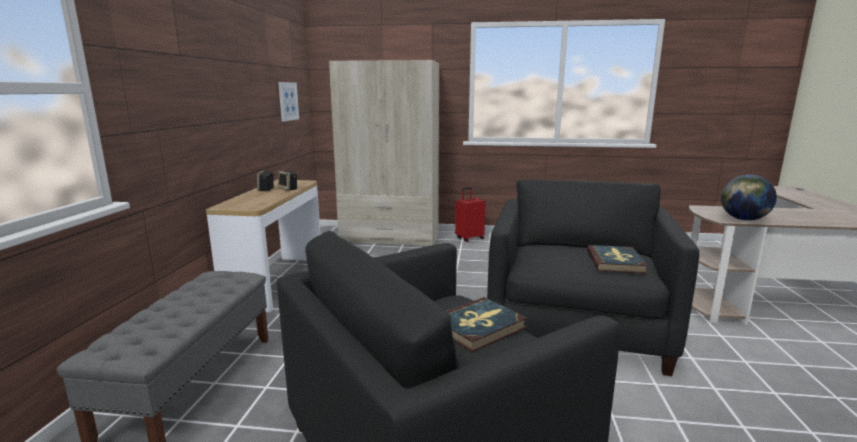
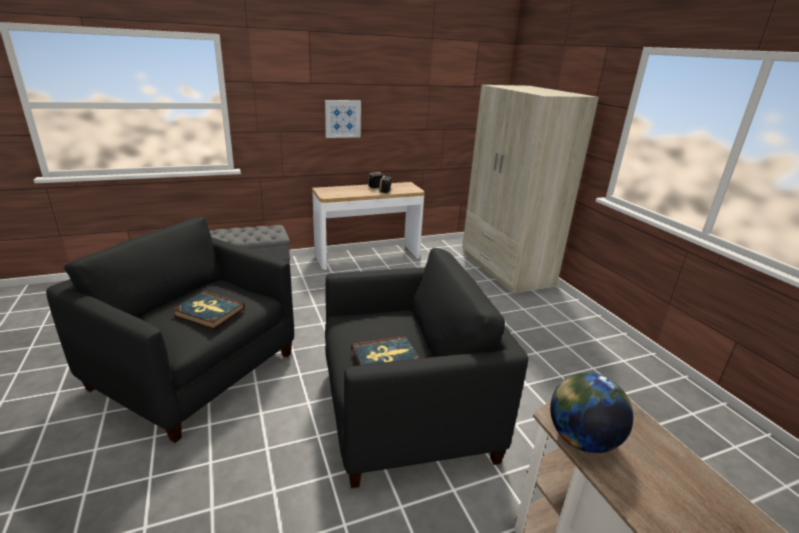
camera: 60 degrees right, 10 degrees up
picture [278,82,299,121] -> picture moved to [325,100,361,138]
red suitcase [455,187,486,242] -> none

